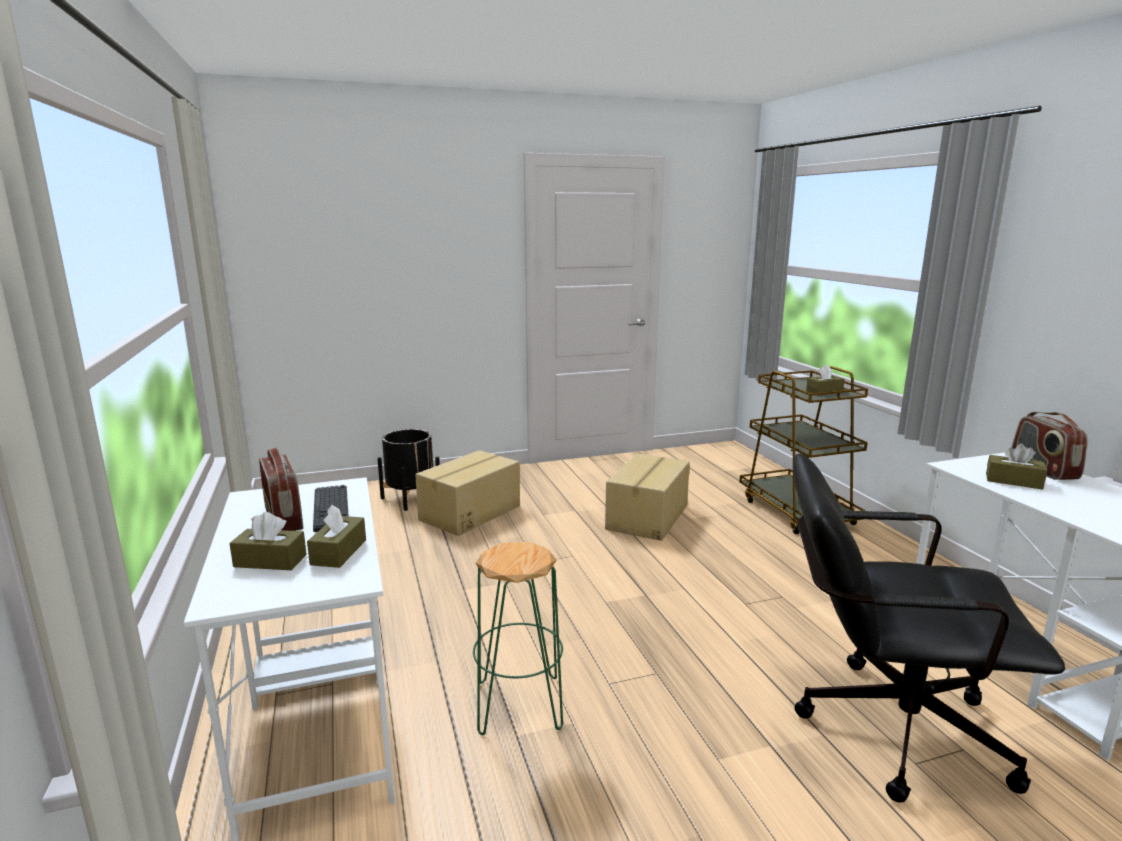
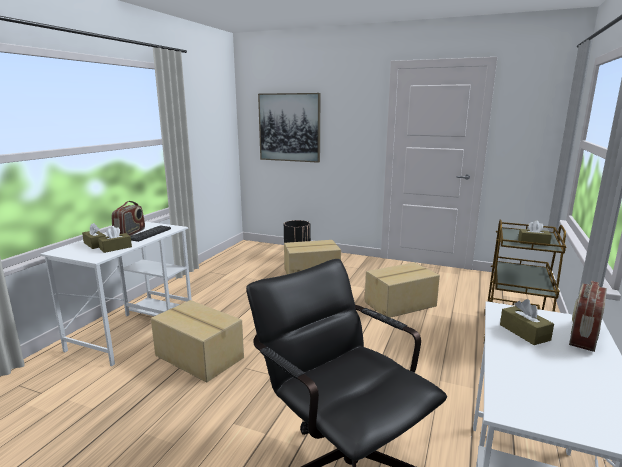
camera: 40 degrees right, 0 degrees up
green stool [473,542,563,735] -> cardboard box [151,300,244,383]
none -> picture [258,93,320,163]

